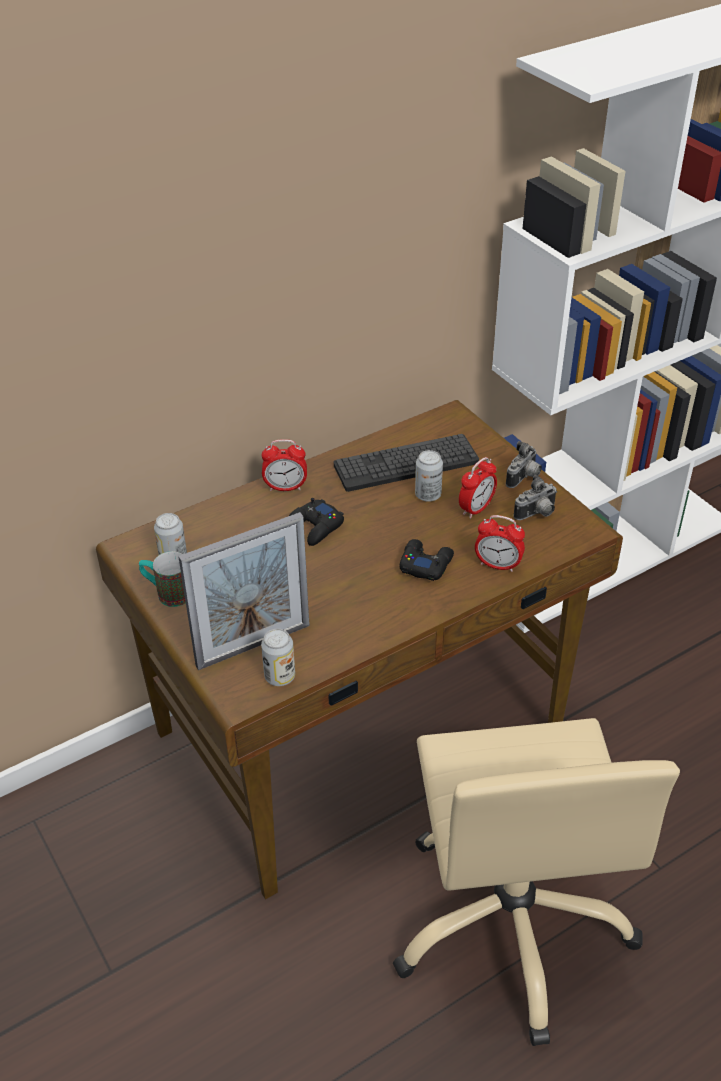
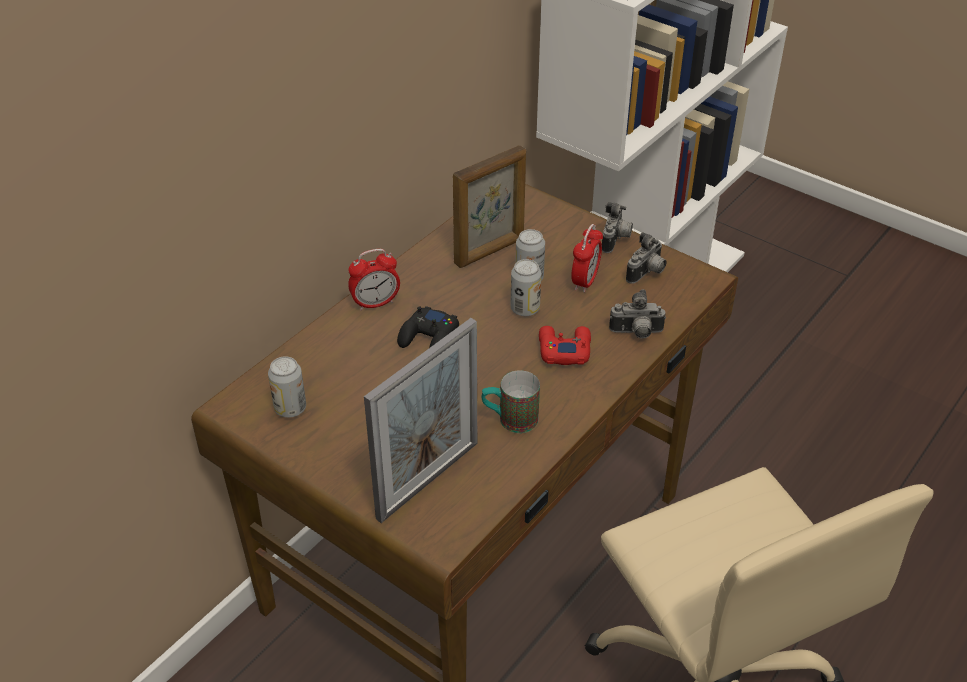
camera: 20 degrees left, 0 degrees up
mug [139,551,186,607] -> mug moved to [482,370,540,433]
can [261,629,295,686] -> can moved to [511,259,541,316]
keyboard [334,434,479,492] -> picture frame [453,145,526,268]
black game controller [399,539,454,581] -> red game controller [539,326,591,365]
alarm clock [475,515,525,572] -> camera [609,289,666,339]

